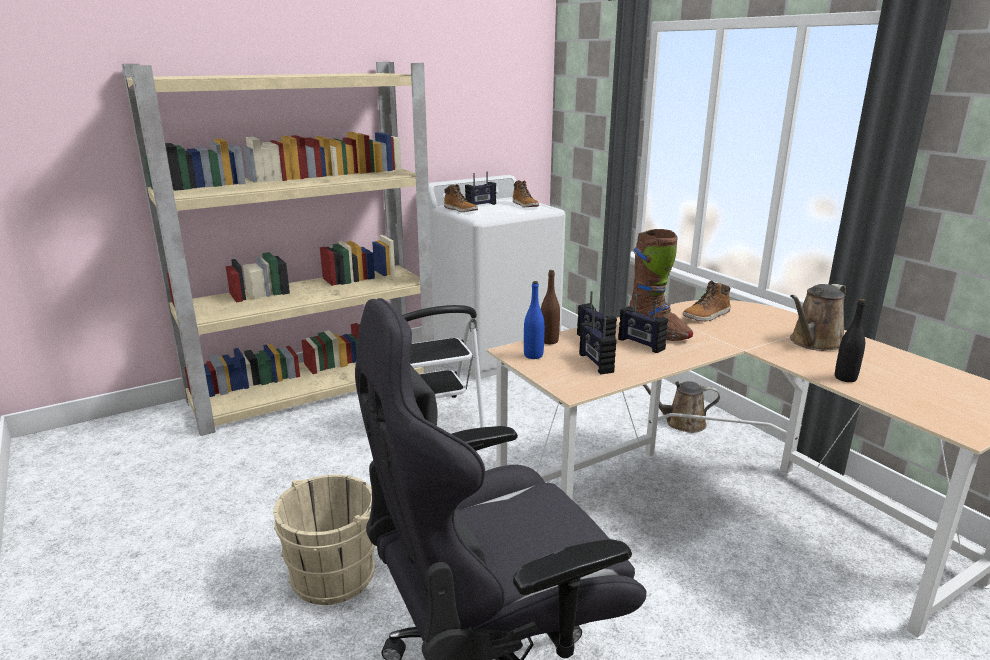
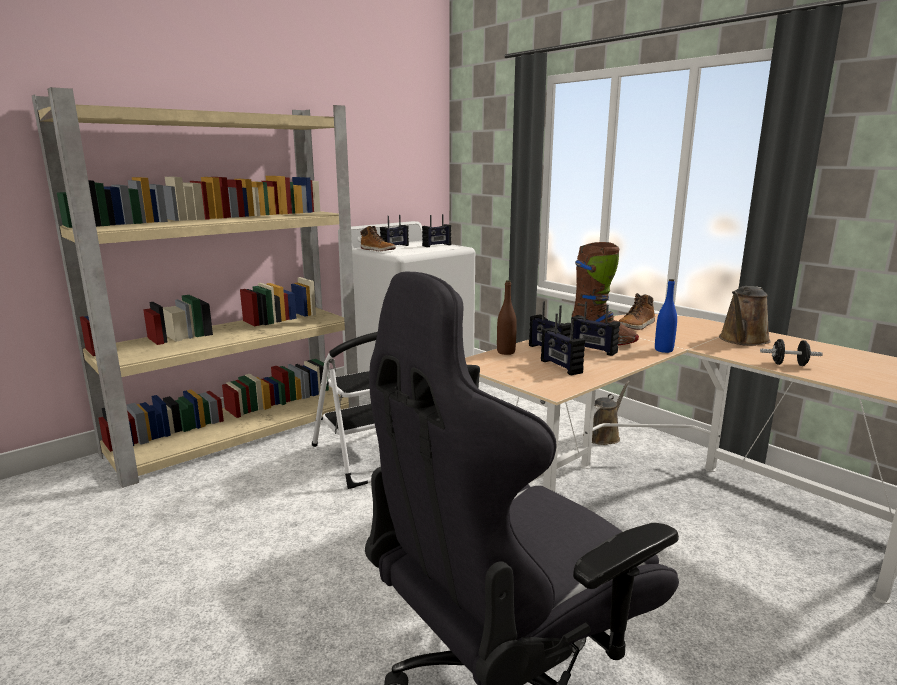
camera: 10 degrees left, 5 degrees down
beige bucket [273,475,376,605] -> none
boot [513,180,539,208] -> radio [422,214,451,247]
blue bottle [524,281,545,359] -> blue bottle moved to [655,279,677,353]
brown watering can [643,381,720,433] -> brown watering can turned 135 degrees clockwise [583,381,630,445]
black bottle [835,299,866,382] -> black dumbbell [760,339,823,366]

